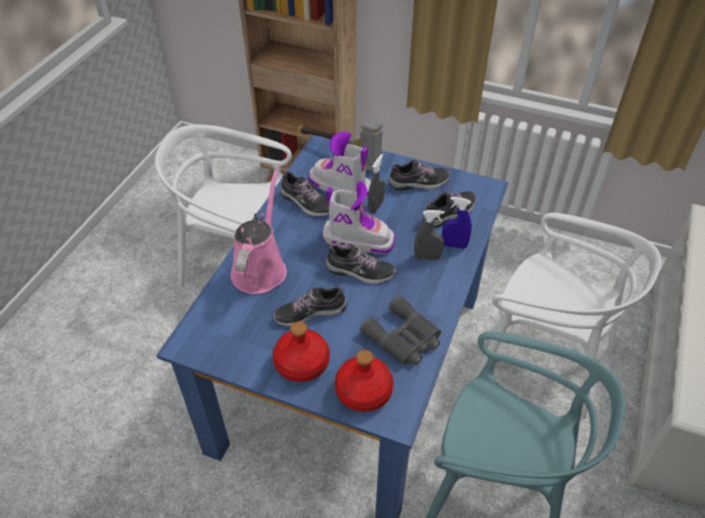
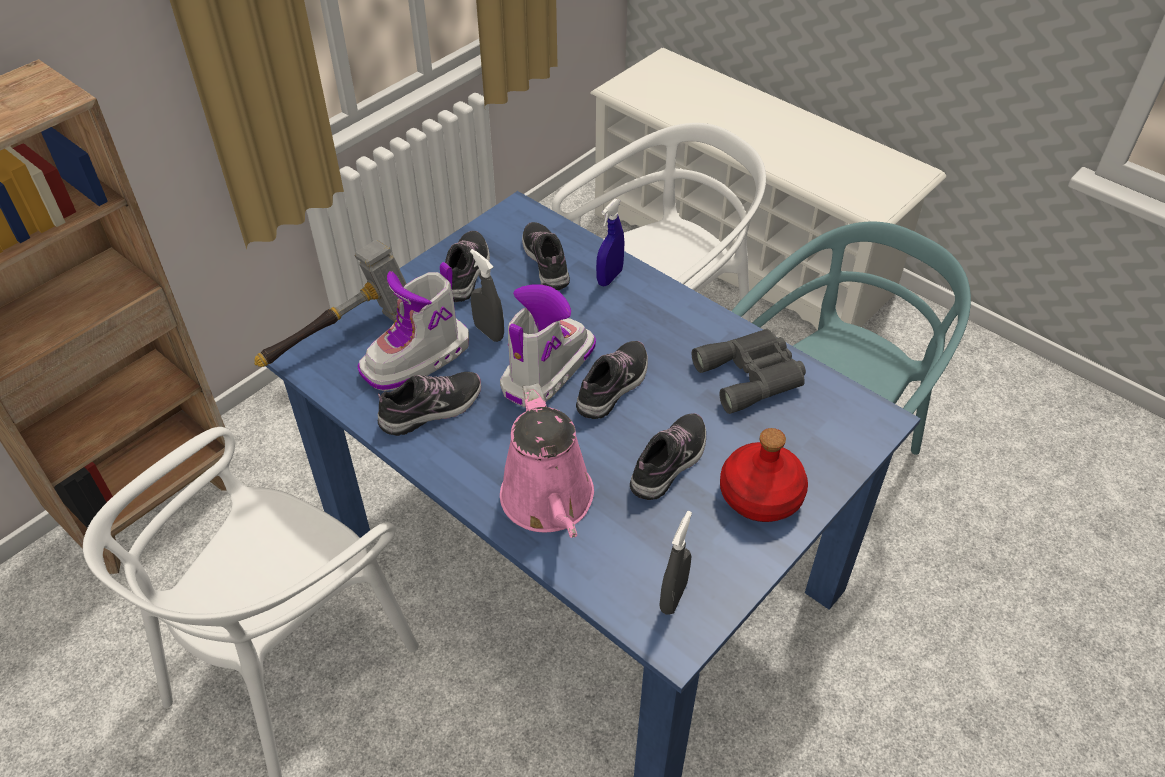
camera: 70 degrees left, 0 degrees up
pink watering can [231,168,287,294] -> pink watering can turned 135 degrees counterclockwise [500,383,594,538]
shoe [273,286,347,327] -> shoe turned 150 degrees counterclockwise [630,413,706,500]
red bottle [335,350,394,412] -> none
grey spray bottle [414,210,444,260] -> grey spray bottle moved to [660,511,692,615]

